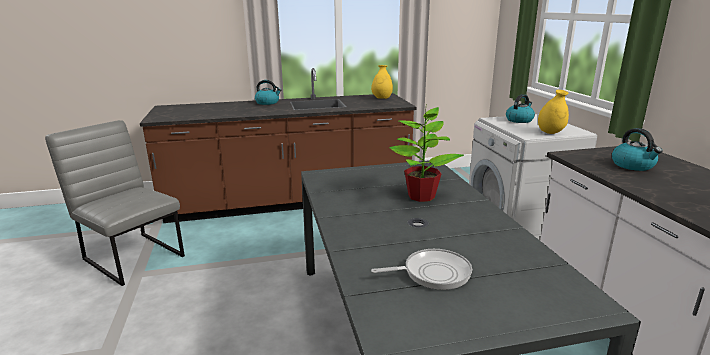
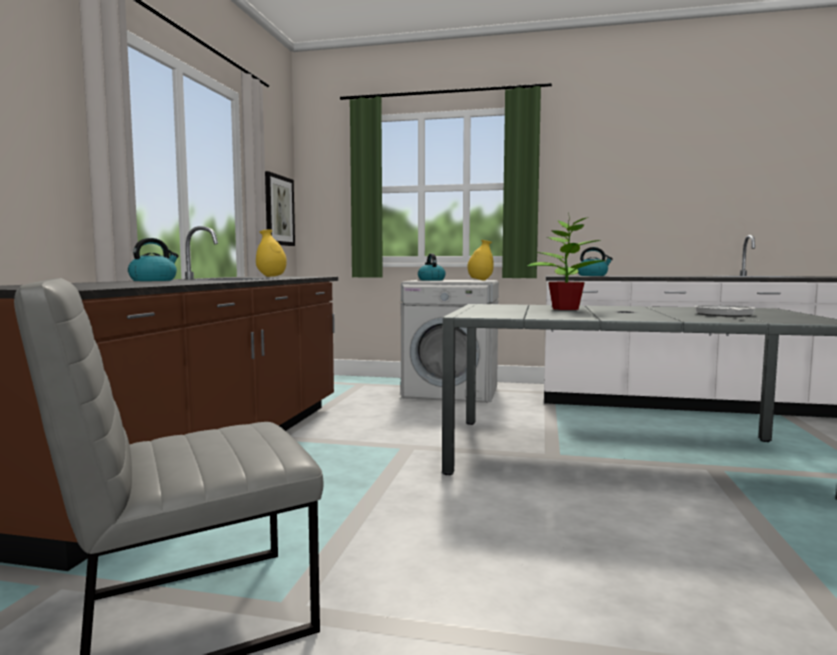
camera: 65 degrees left, 15 degrees down
none -> picture [265,171,295,246]

